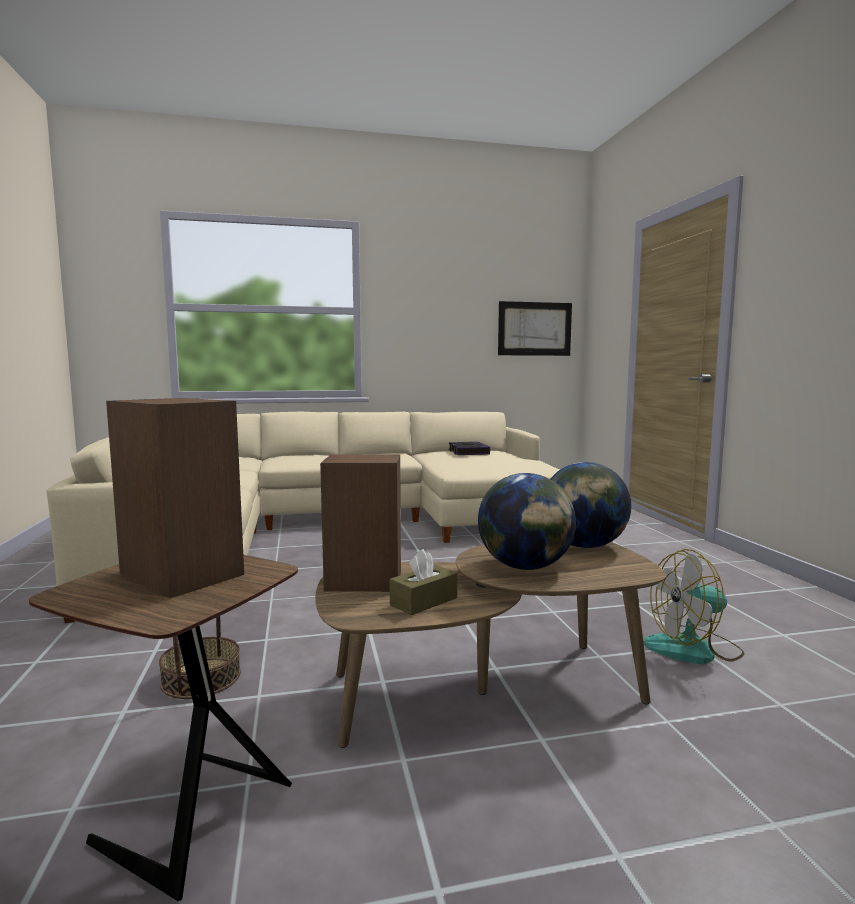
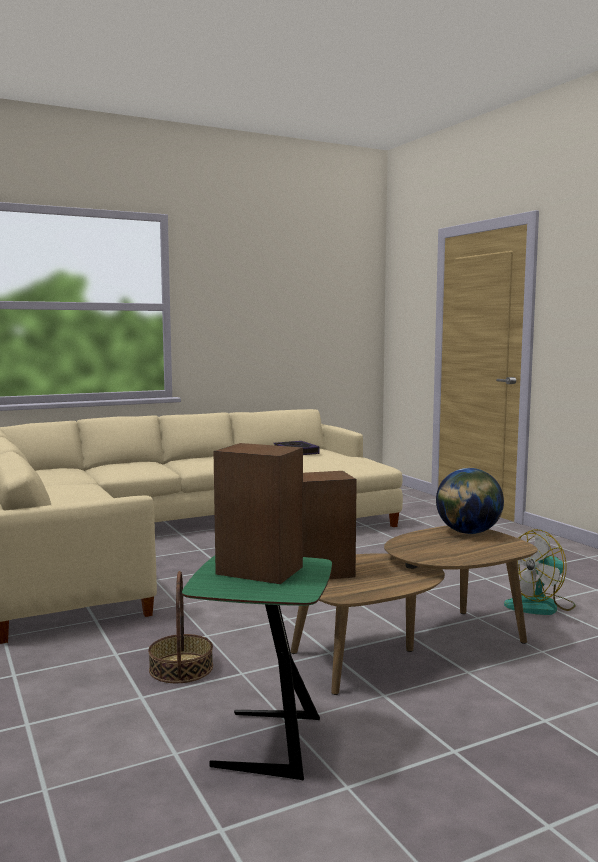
camera: 15 degrees left, 0 degrees up
brown side table [29,555,298,901] -> green side table [182,556,332,780]
brown tissue box [390,549,457,615] -> none
globe [478,473,576,570] -> none
picture [498,301,572,356] -> none

